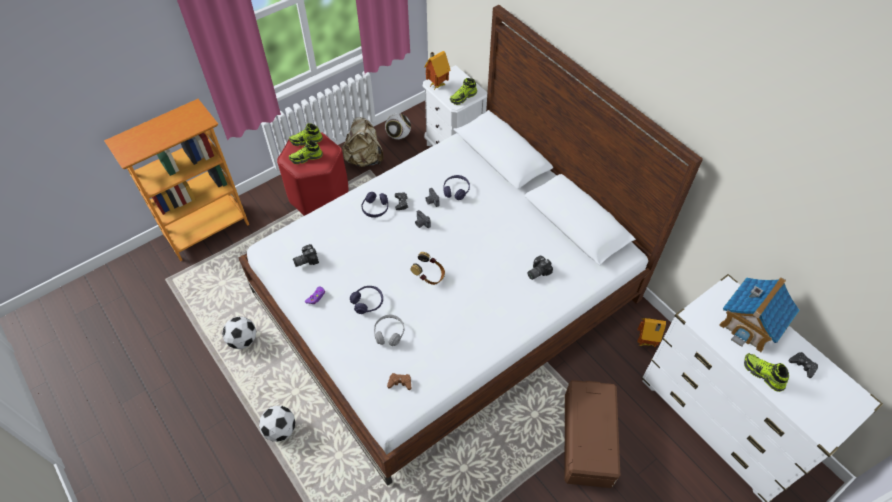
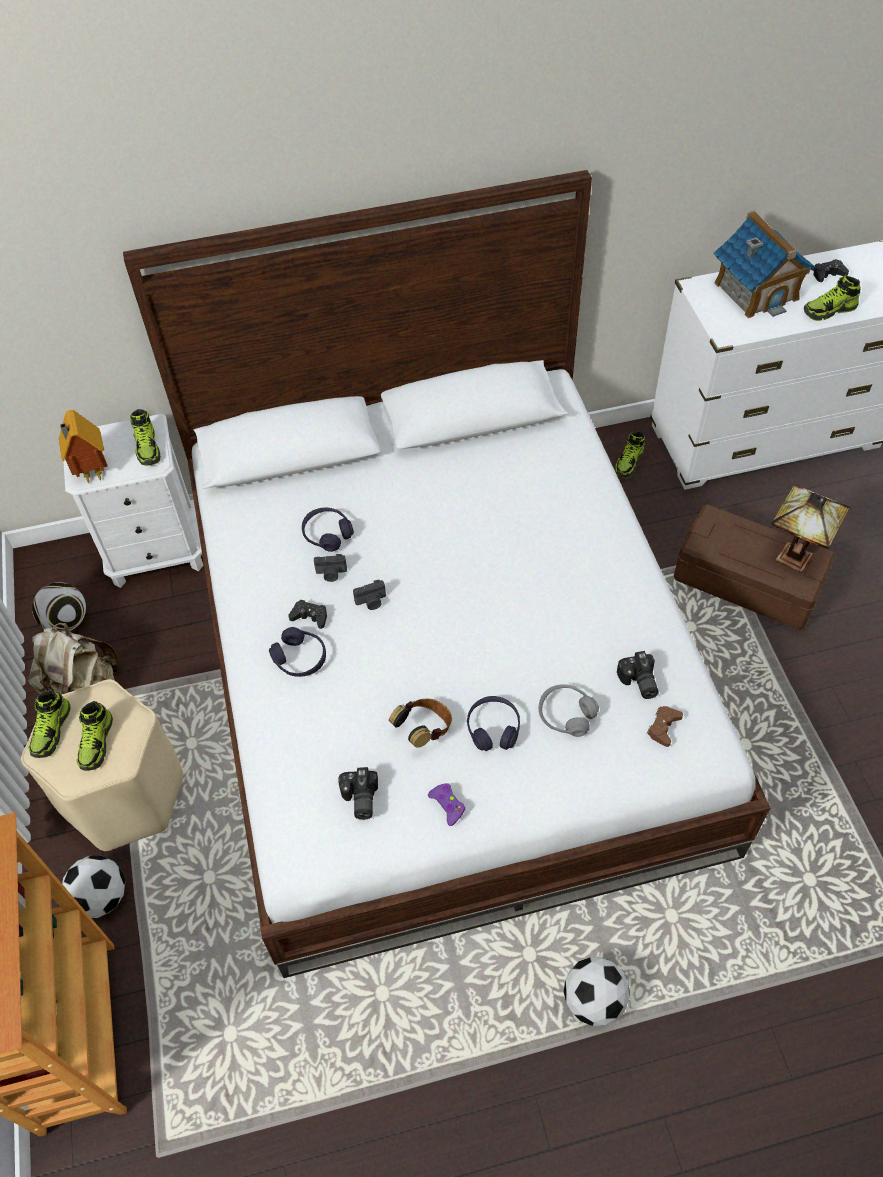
camera: 65 degrees left, 0 degrees up
football [222,317,256,349] -> football moved to [62,856,125,918]
red stool [277,132,348,216] -> beige stool [21,679,183,851]
headphones [410,252,445,285] -> headphones moved to [389,699,452,748]
camera [527,256,553,280] -> camera moved to [617,651,658,699]
toy house [637,318,666,347] -> shoe [615,431,645,478]
none -> table lamp [771,484,850,573]

